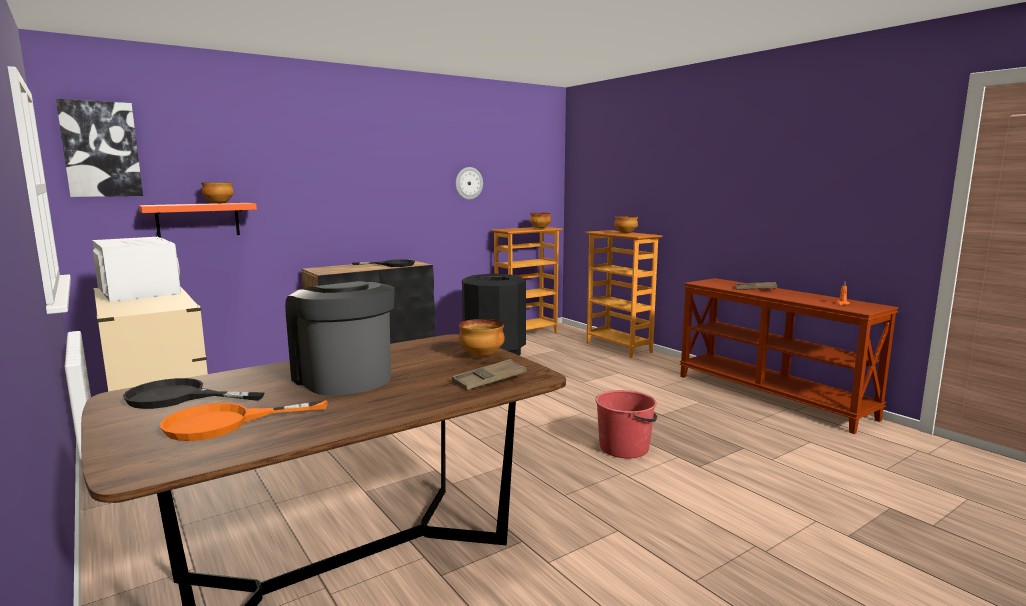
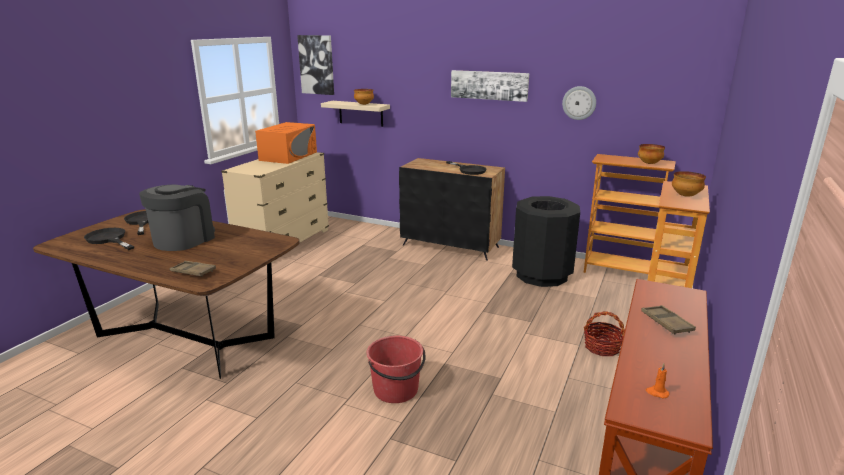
camera: 60 degrees right, 10 degrees up
white microwave [92,237,181,302] -> orange microwave [255,122,317,164]
orange shelf [139,203,257,238] -> beige shelf [321,101,390,127]
orange frying pan [160,400,328,441] -> black frying pan [84,228,134,250]
bowl [459,319,505,357] -> none
none -> picture [451,70,529,102]
none -> basket [584,311,625,356]

